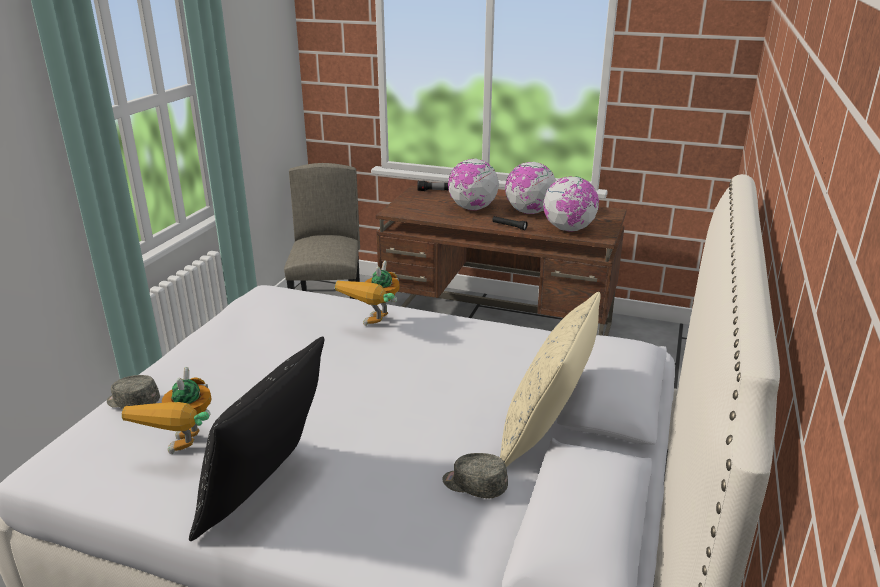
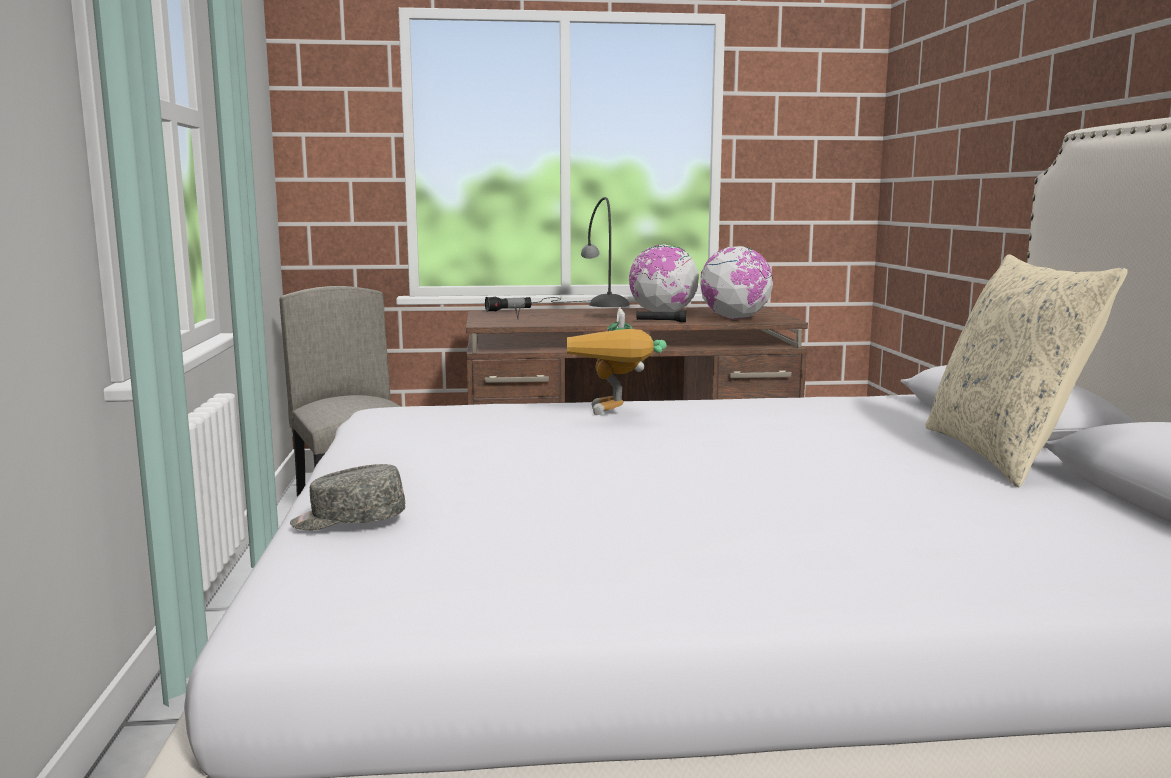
camera: 25 degrees left, 15 degrees down
toy robot [122,367,212,454] -> none
black pillow [189,336,324,541] -> none
grey cap [442,453,508,499] -> none
globe [448,159,499,210] -> grey table lamp [514,197,630,319]

